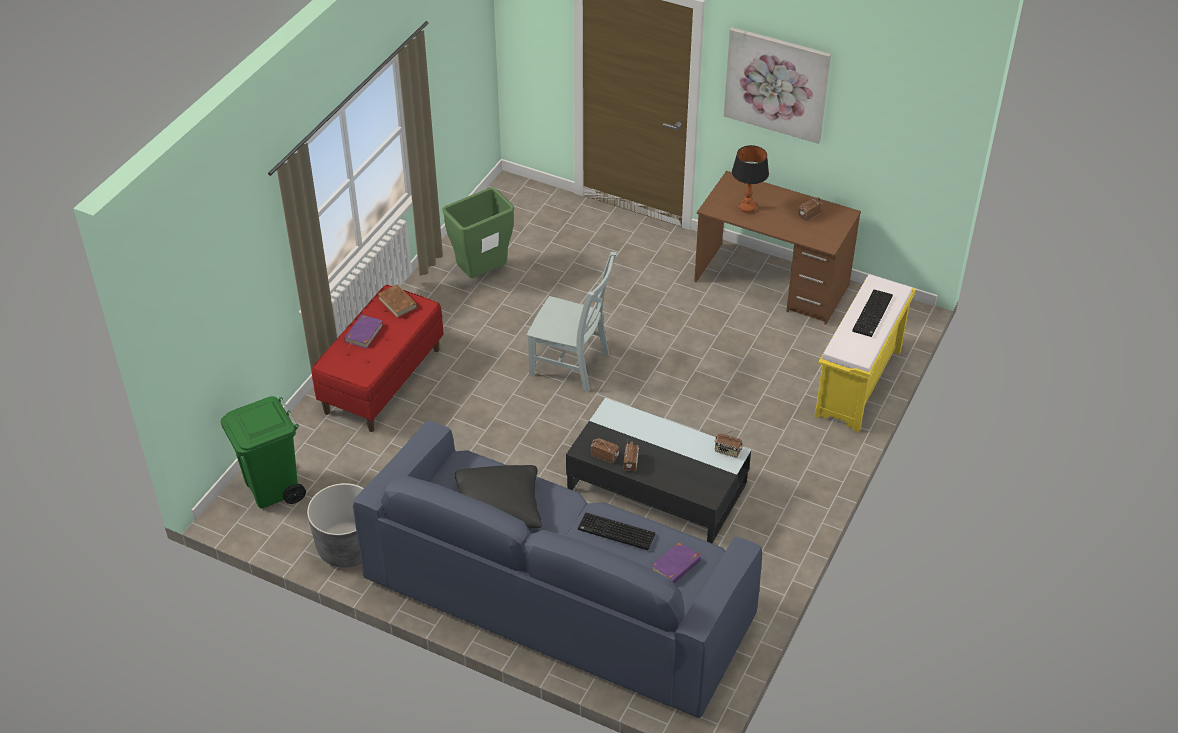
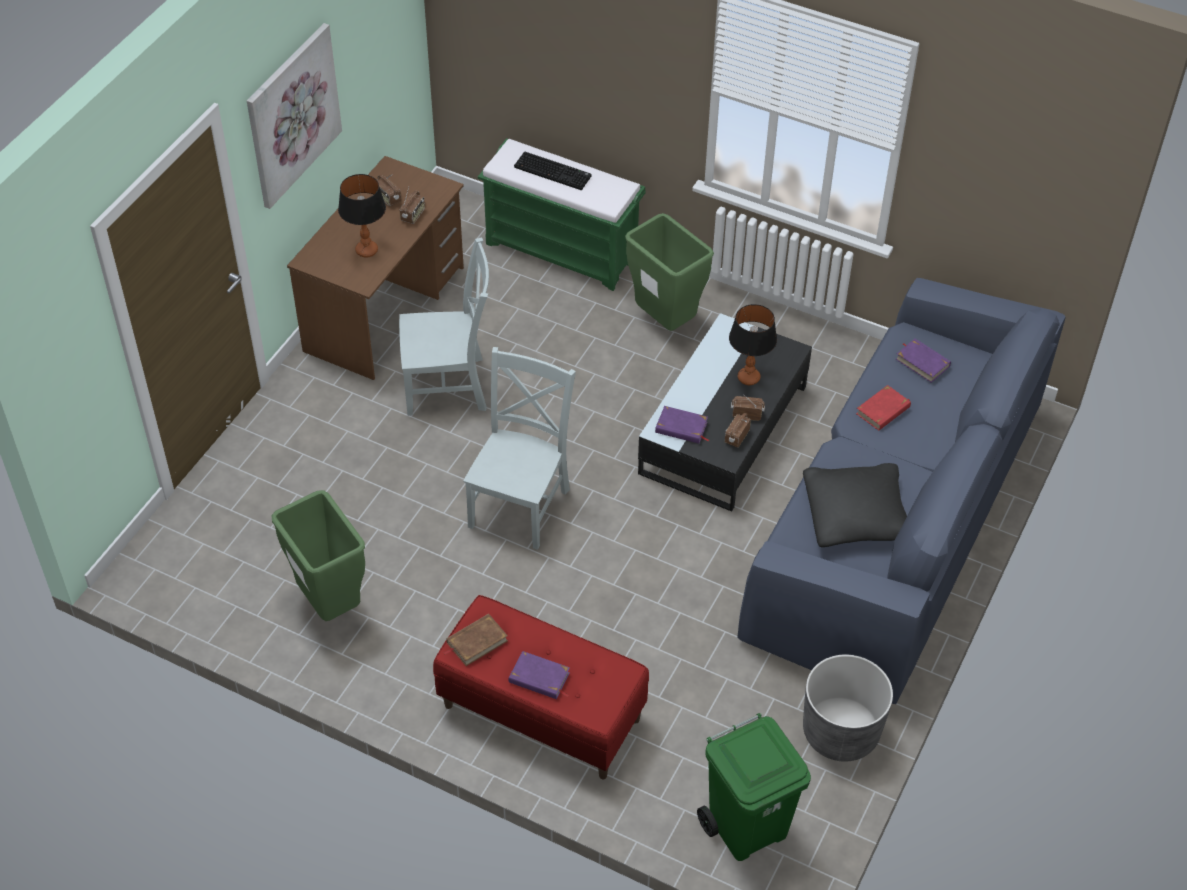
camera: 90 degrees left, 5 degrees up
keyboard [578,513,655,550] -> red book [856,385,911,431]
radio [715,430,743,458] -> radio moved to [400,187,425,224]
yellow bench [814,274,916,432] -> green bench [478,138,646,291]
none -> grey chair [399,237,489,416]
none -> green trash can [625,213,714,331]
none -> purple book [655,406,709,444]
none -> table lamp [729,304,777,385]

